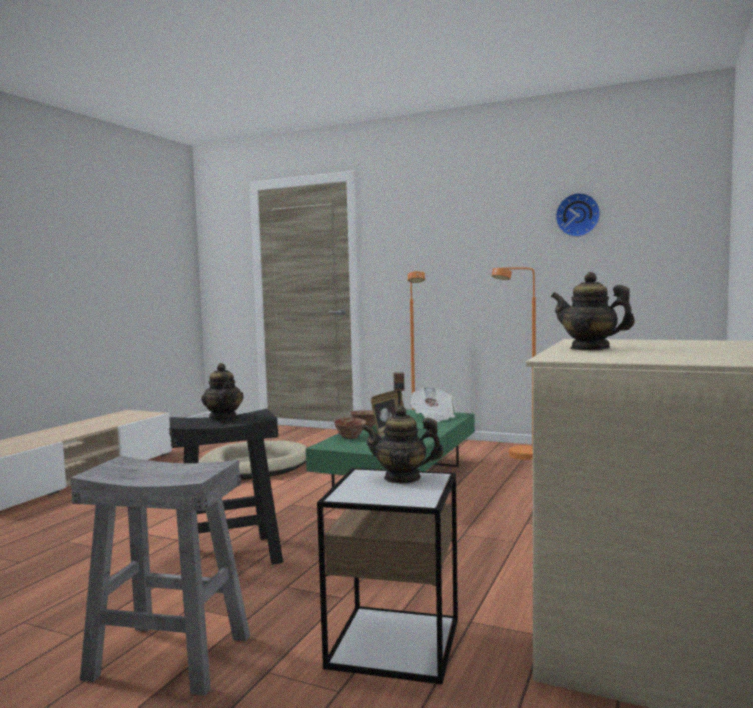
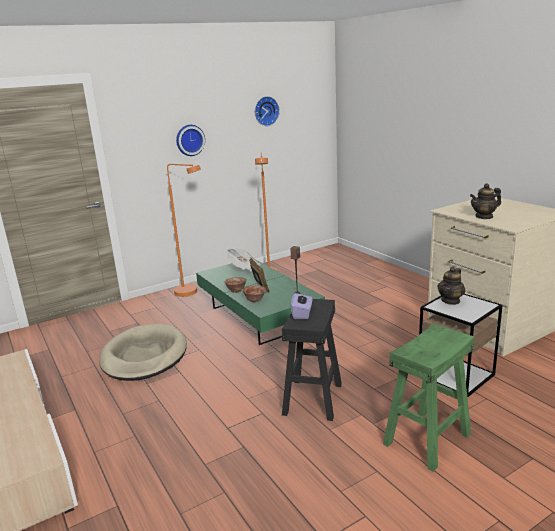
camera: 55 degrees left, 15 degrees up
grey stool [71,456,250,696] -> green stool [383,323,474,472]
teapot [201,363,244,420] -> purple tissue box [291,290,312,319]
none -> wall clock [176,125,205,156]

